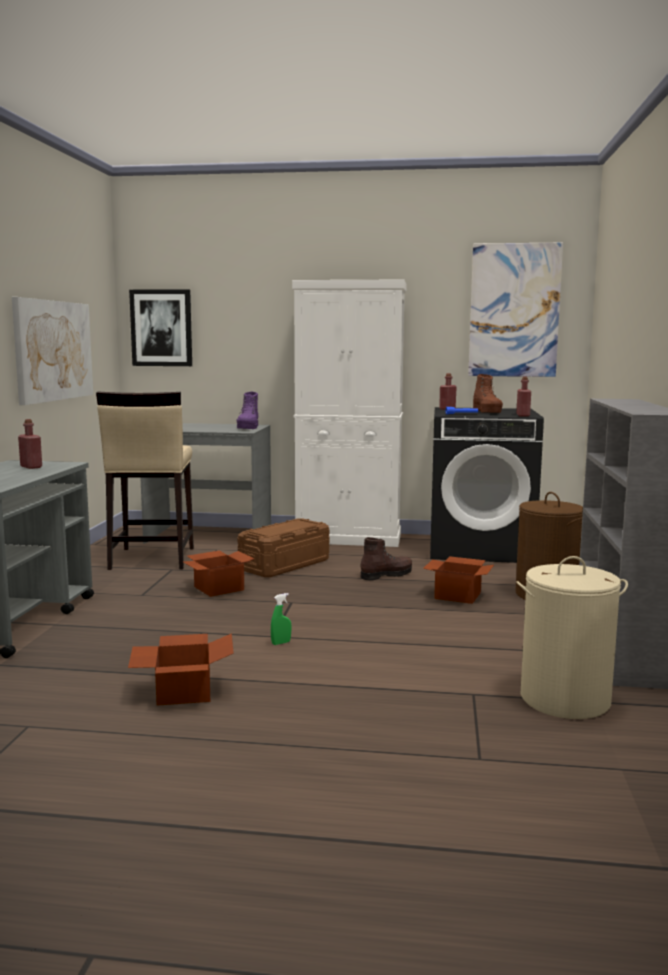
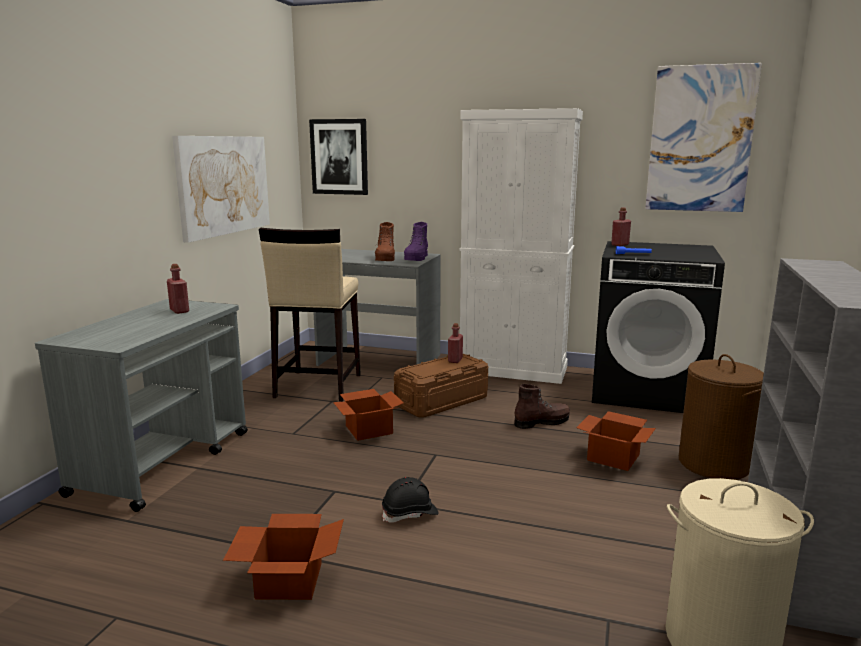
camera: 10 degrees right, 5 degrees up
green spray bottle [271,593,292,645] -> black hard hat [382,477,439,523]
brown boot [473,374,503,413] -> brown boot moved to [375,222,395,261]
red bottle [516,377,531,417] -> red bottle moved to [448,323,463,363]

